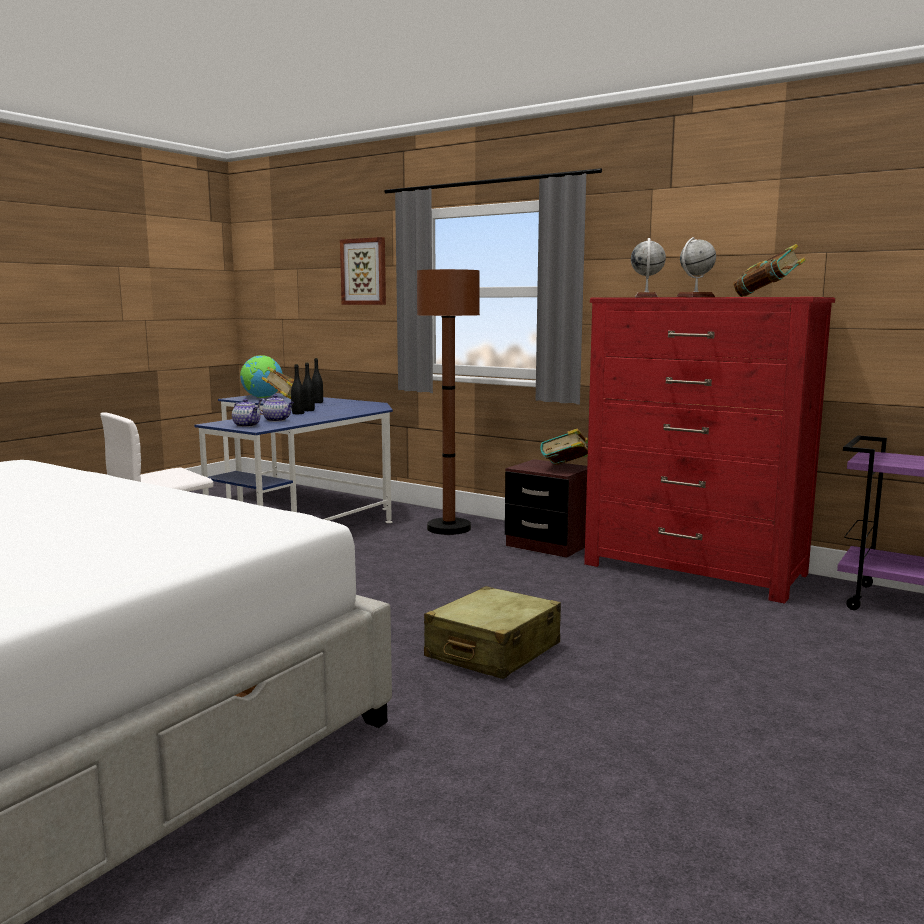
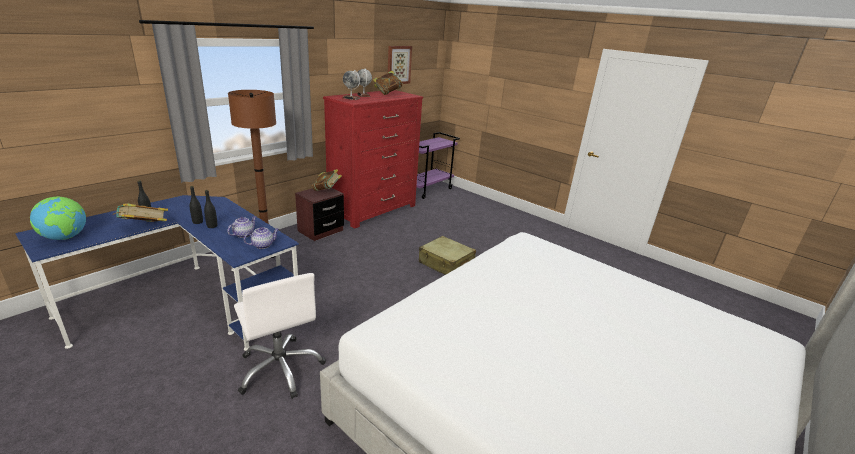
camera: 85 degrees left, 15 degrees up
picture [340,237,386,305] -> picture moved to [388,46,412,84]

